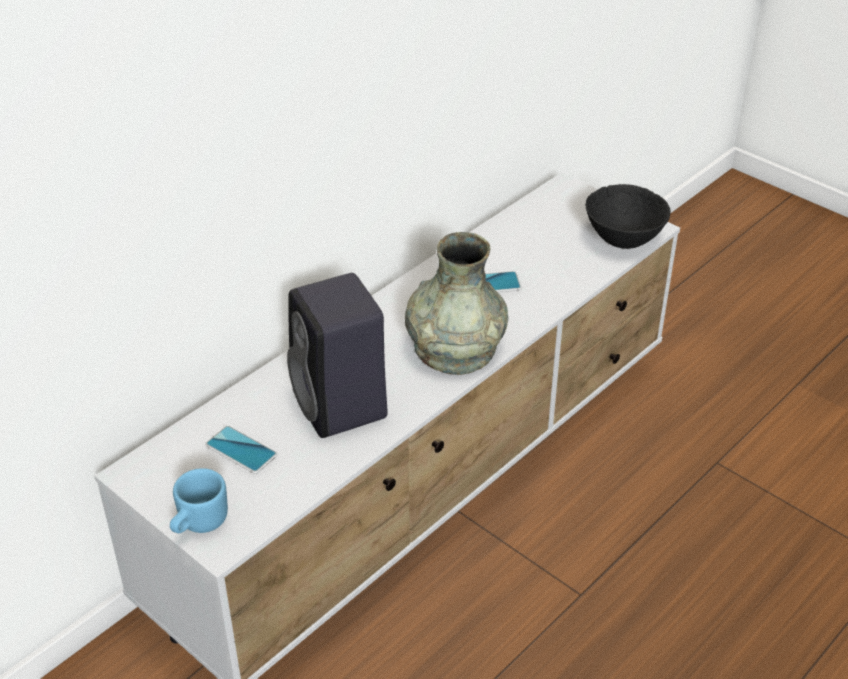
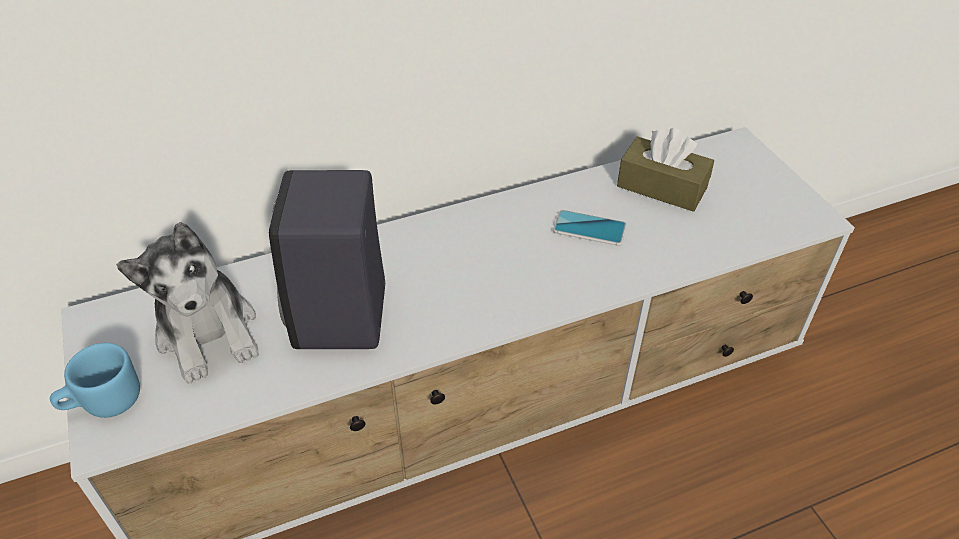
camera: 25 degrees right, 5 degrees up
phone [205,426,277,474] -> plush toy [116,222,259,384]
grey vase [405,232,508,375] -> none
black bowl [585,184,670,249] -> none
none -> brown tissue box [617,128,714,212]

